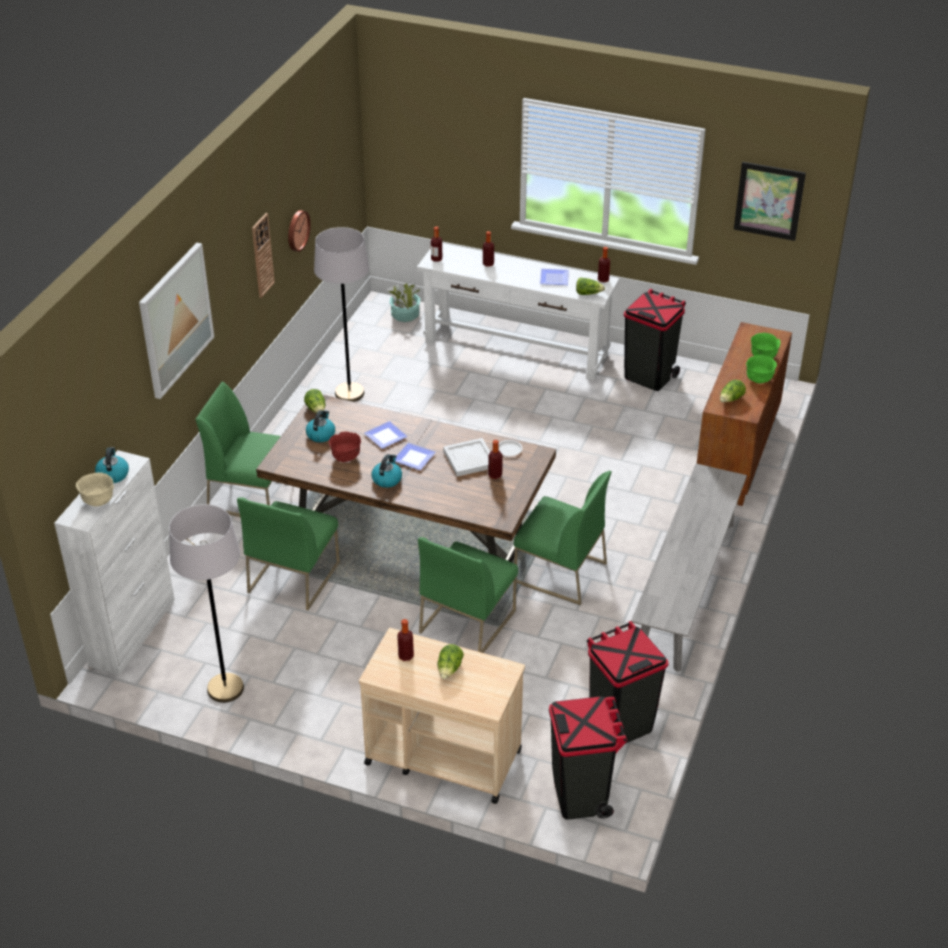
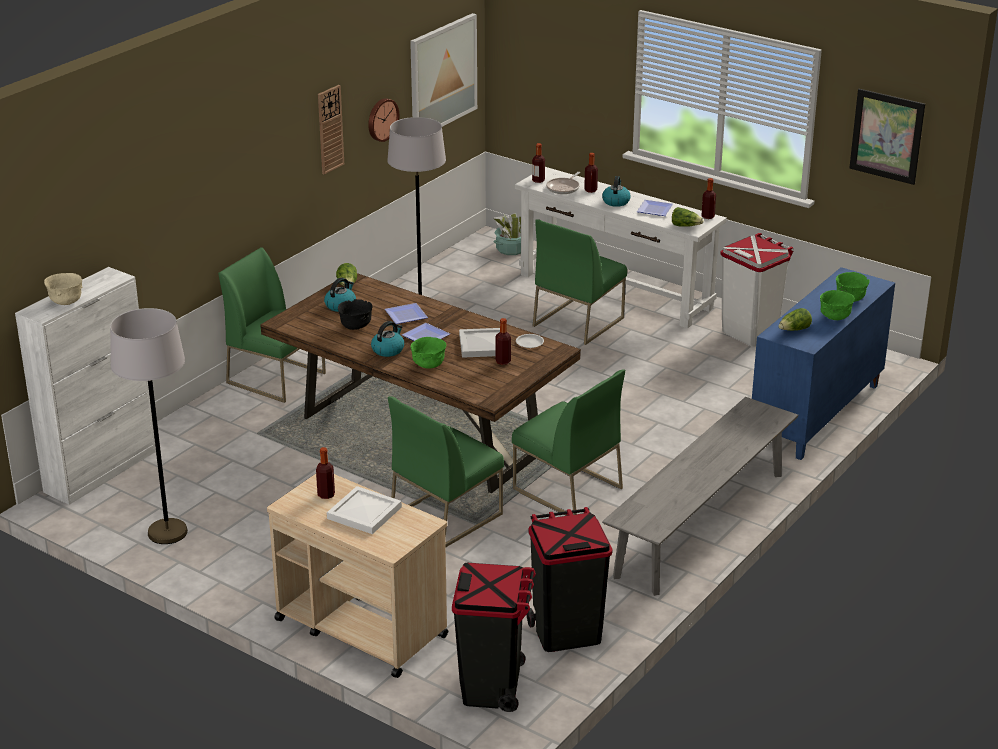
camera: 15 degrees right, 10 degrees down
kettle [95,447,129,483] -> kettle moved to [602,176,631,207]
picture [139,243,214,399] -> picture moved to [410,13,477,127]
green chair [237,497,340,610] -> green chair moved to [533,219,627,345]
red bowl [329,431,361,462] -> black bowl [338,299,373,330]
lettuce [437,644,464,679] -> white tray [327,486,402,534]
black trash can [624,289,686,391] -> white trash can [720,233,794,347]
brown cabinet [697,322,792,506] -> blue cabinet [752,267,895,460]
none -> green bowl [411,337,447,369]
none -> frying pan [546,172,580,194]

